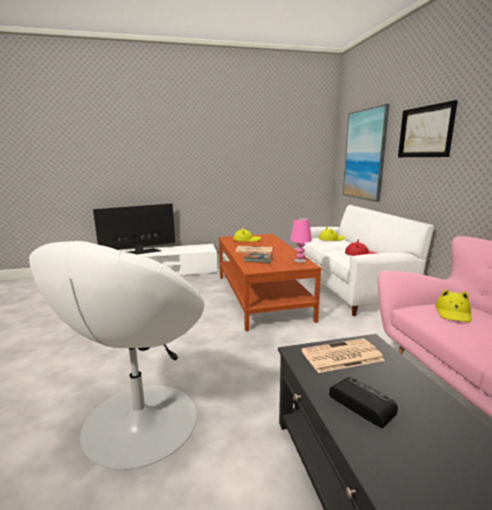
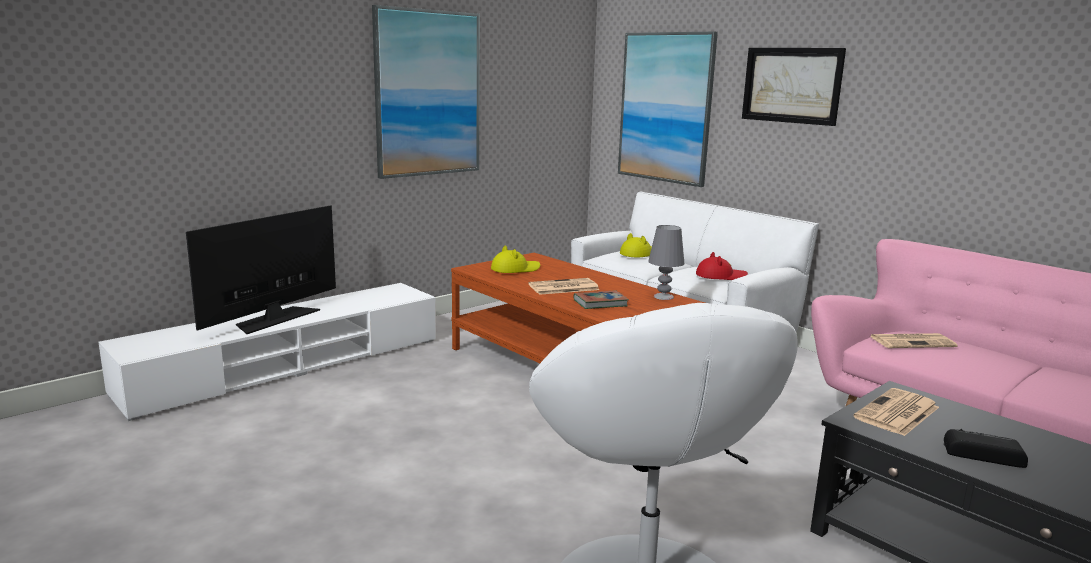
camera: 30 degrees left, 0 degrees up
pink table lamp [290,218,312,263] -> grey table lamp [648,225,684,300]
yellow hat [436,289,472,322] -> newspaper [870,333,957,348]
none -> picture [372,5,480,179]

